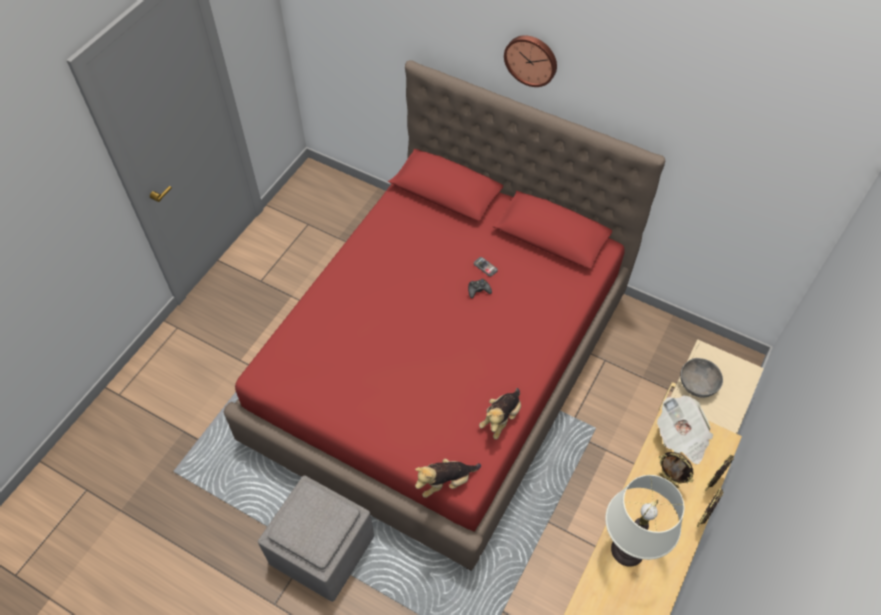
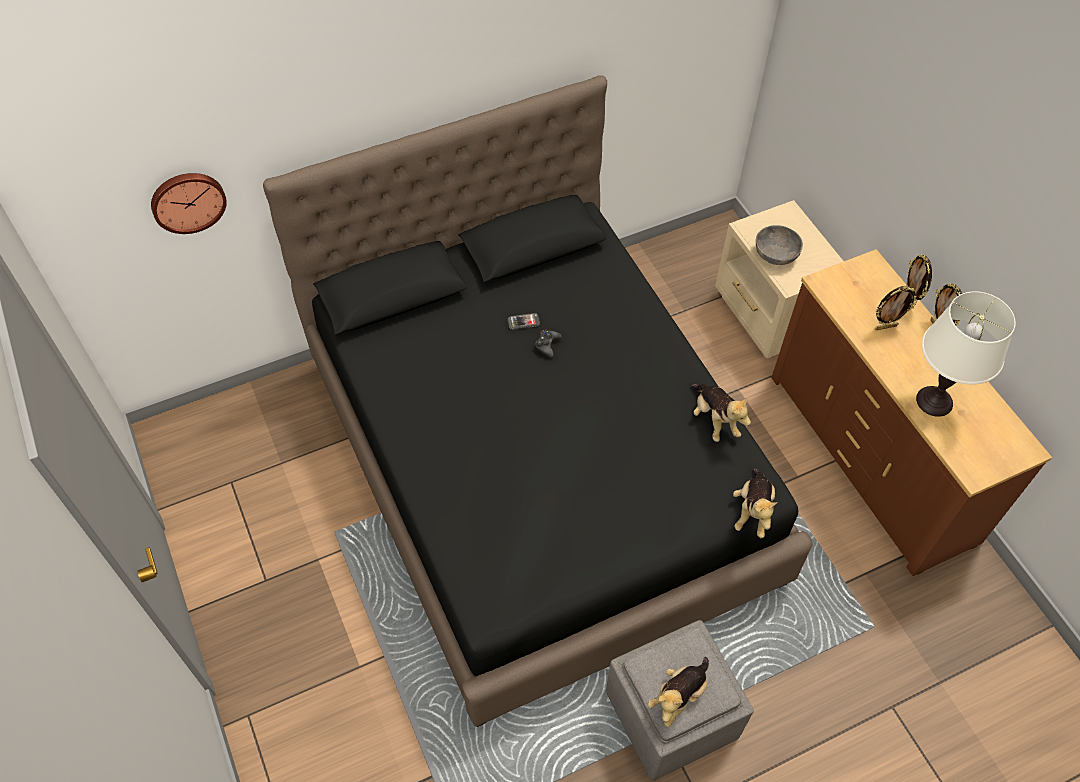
camera: 55 degrees left, 0 degrees up
red bed [224,60,665,571] -> black bed [263,75,813,727]
wall clock [504,35,557,87] -> wall clock moved to [151,173,227,234]
newspaper [657,395,714,464] -> none
none -> plush toy [648,657,709,727]

